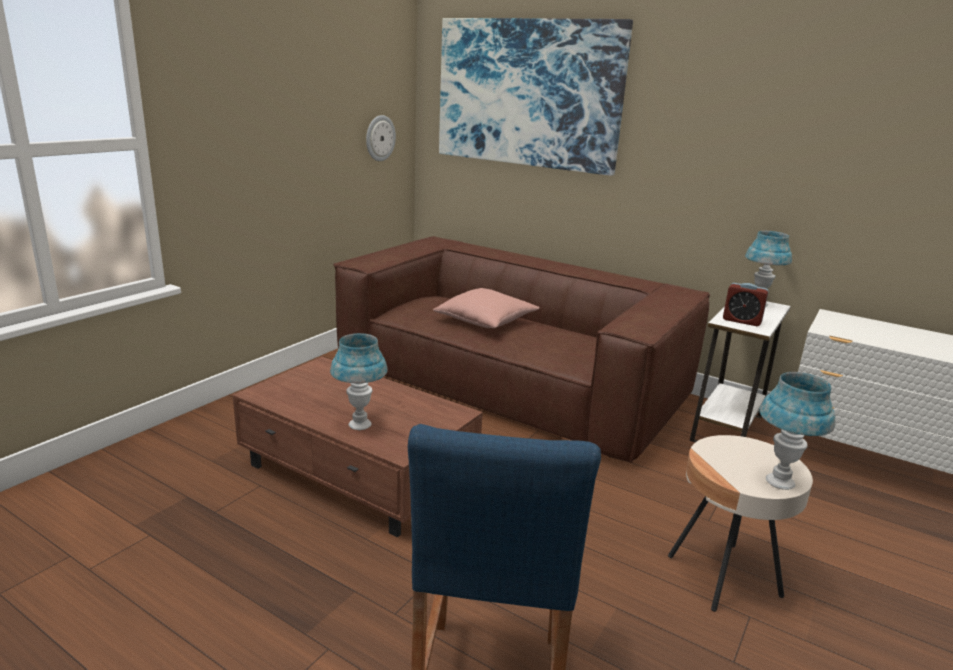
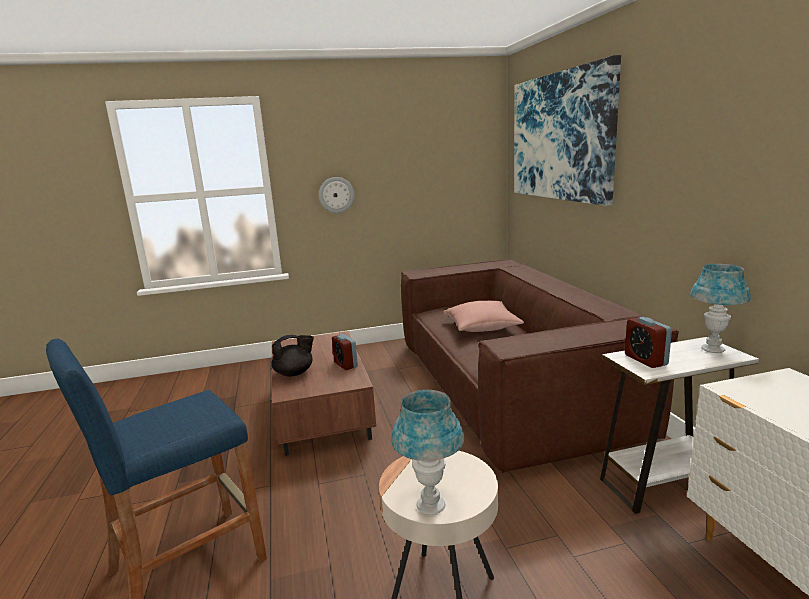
camera: 45 degrees right, 5 degrees down
blue table lamp [330,333,388,430] -> black teapot [271,335,314,376]
wall clock [366,115,396,161] -> wall clock moved to [319,177,355,213]
none -> alarm clock [332,334,358,370]

